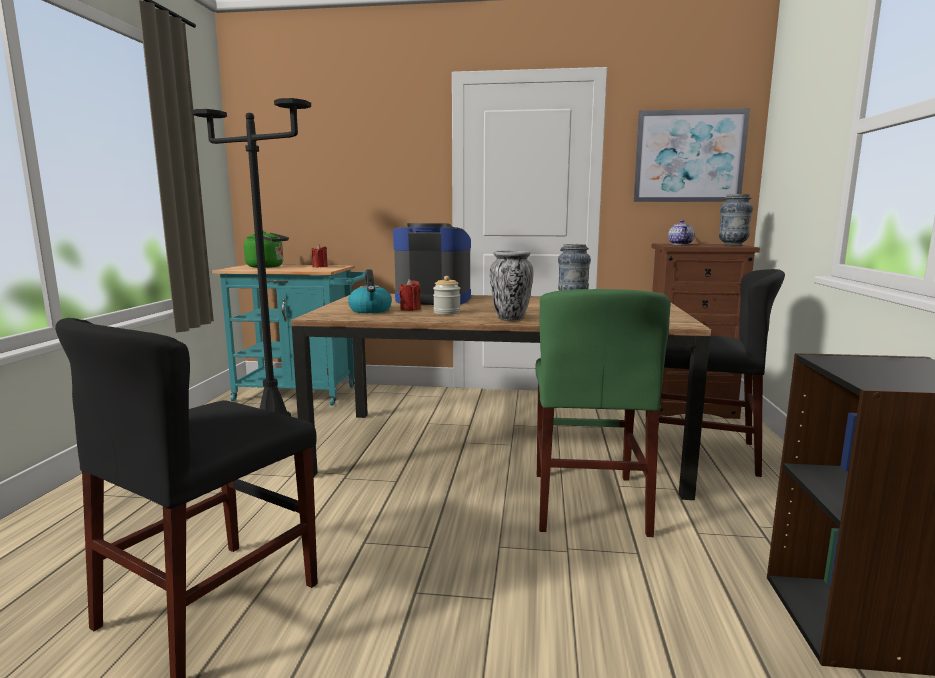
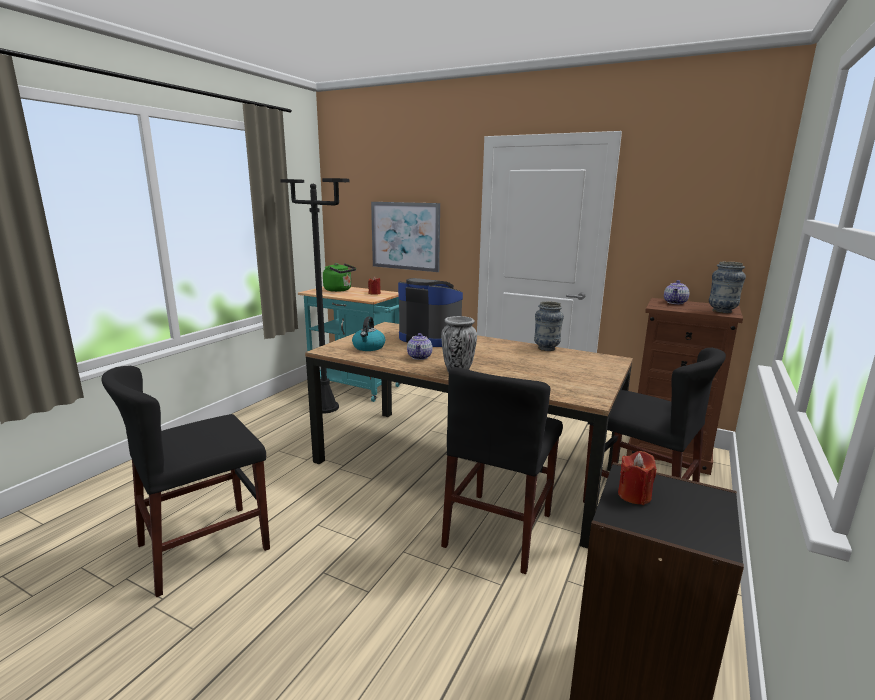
camera: 20 degrees right, 5 degrees up
red candle [399,279,421,311] -> red candle moved to [618,451,657,505]
jar [433,276,461,315] -> teapot [407,333,433,360]
green chair [535,289,671,537] -> black chair [441,367,563,574]
picture [633,108,750,202] -> picture moved to [371,202,440,272]

